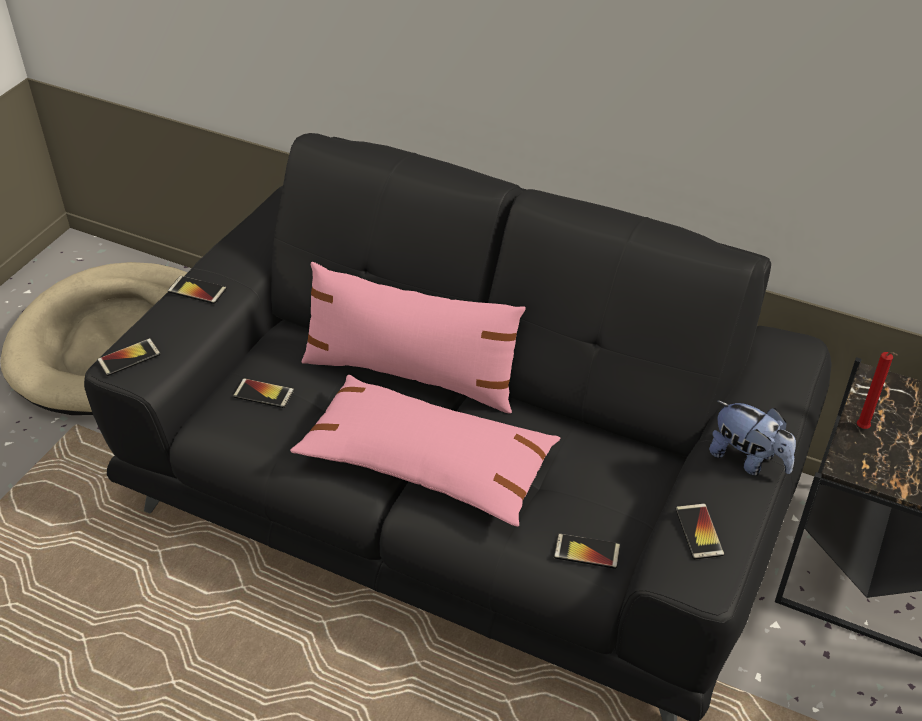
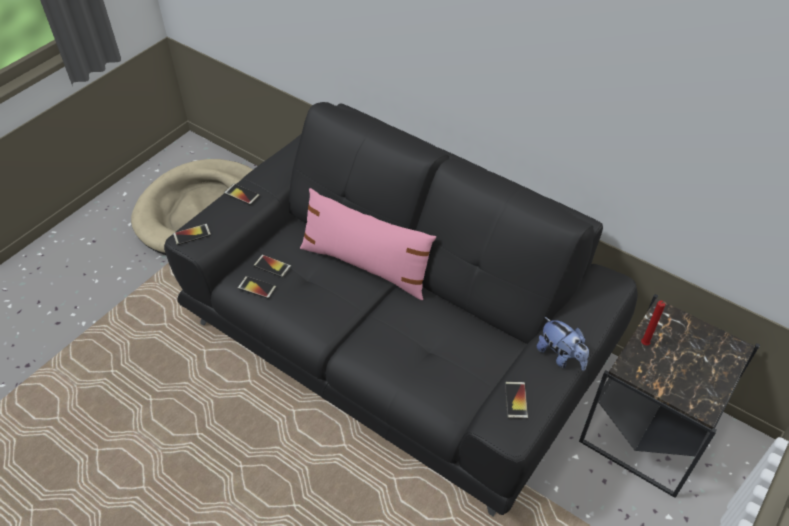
camera: 10 degrees right, 5 degrees up
pink pillow [290,375,560,527] -> none
phone [554,534,620,569] -> phone moved to [238,276,277,299]

